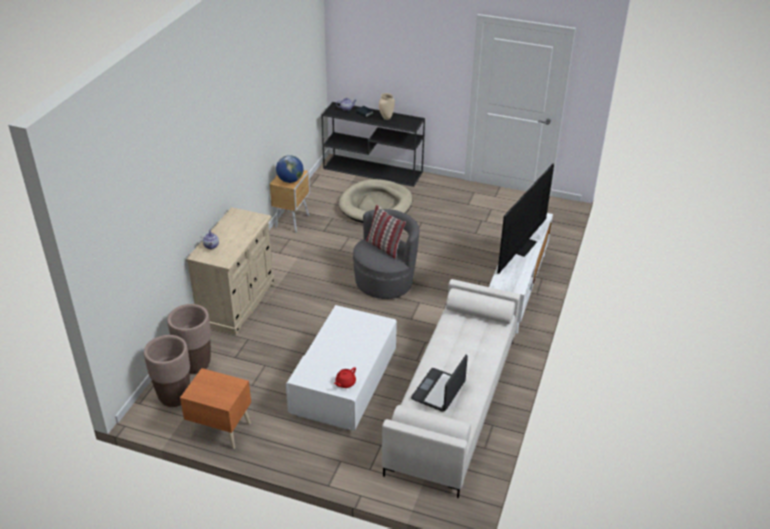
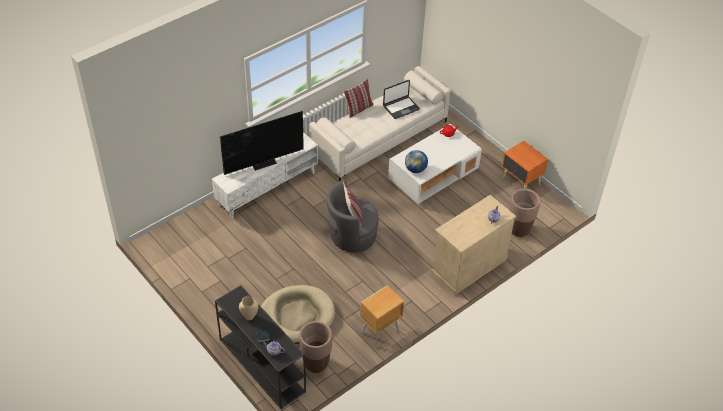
camera: 150 degrees left, 10 degrees up
brown planter [144,335,190,407] -> brown planter moved to [299,321,333,373]
globe [276,155,304,183] -> globe moved to [405,150,428,173]
none -> pillow [344,79,373,118]

